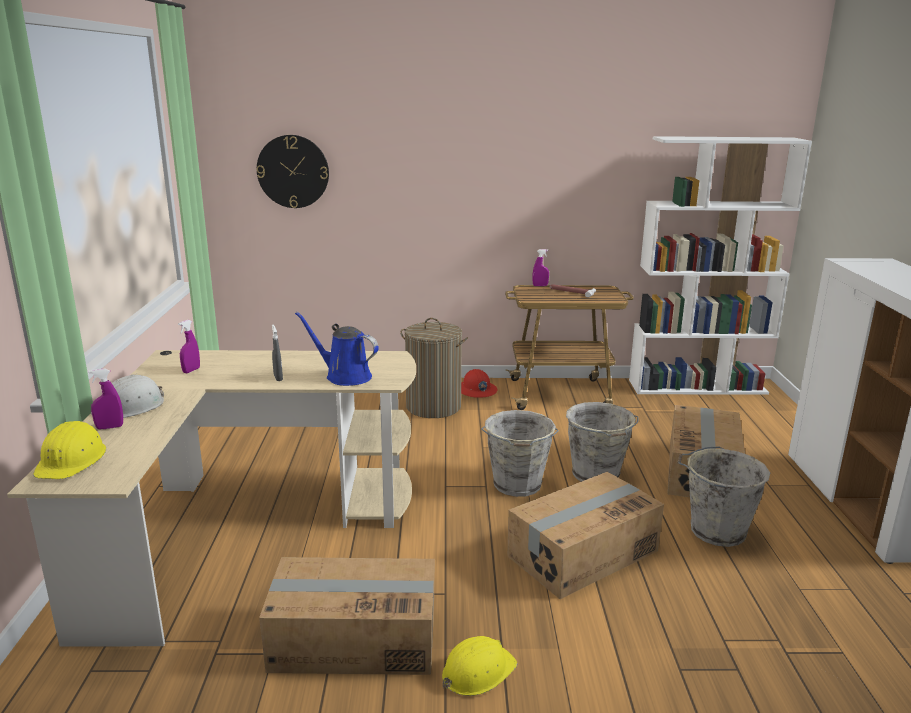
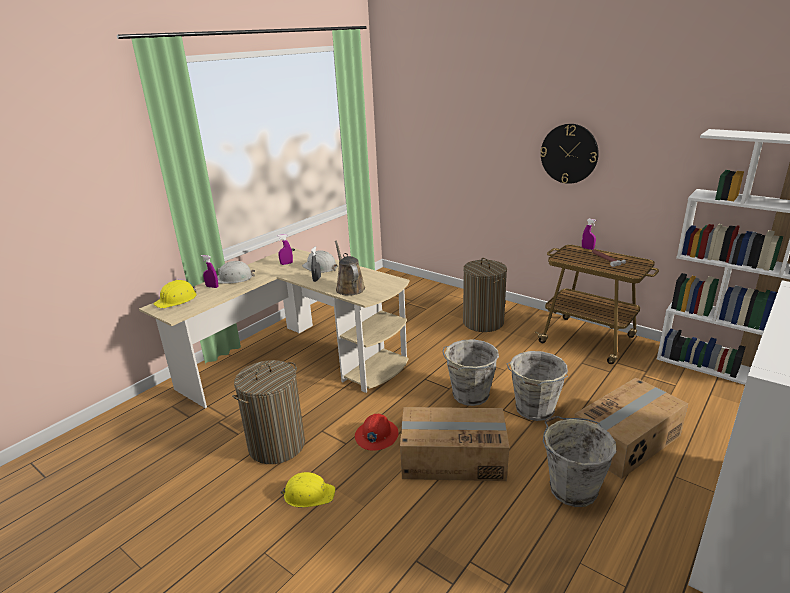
camera: 40 degrees right, 5 degrees up
wall clock [257,135,329,208] -> wall clock moved to [540,124,599,184]
cardboard box [259,557,435,675] -> laundry basket [232,360,305,464]
blue watering can [295,312,379,386] -> brown watering can [335,241,365,296]
red hard hat [461,369,497,398] -> red hard hat moved to [355,414,398,451]
none -> white hard hat [302,251,338,273]

